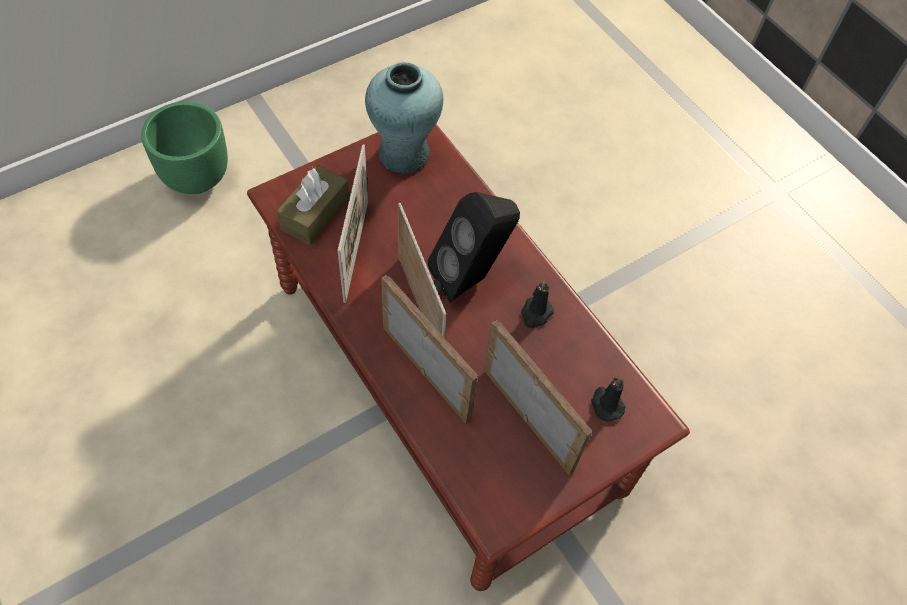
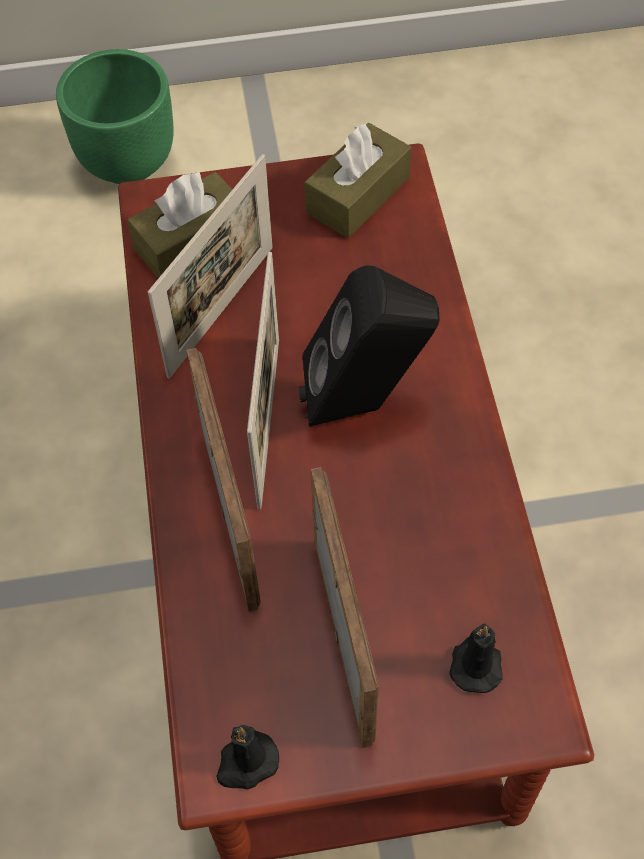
camera: 30 degrees right, 0 degrees up
turquoise vase [365,62,443,174] -> brown tissue box [304,123,411,238]
black candle [521,281,554,328] -> black candle moved to [216,725,279,790]

